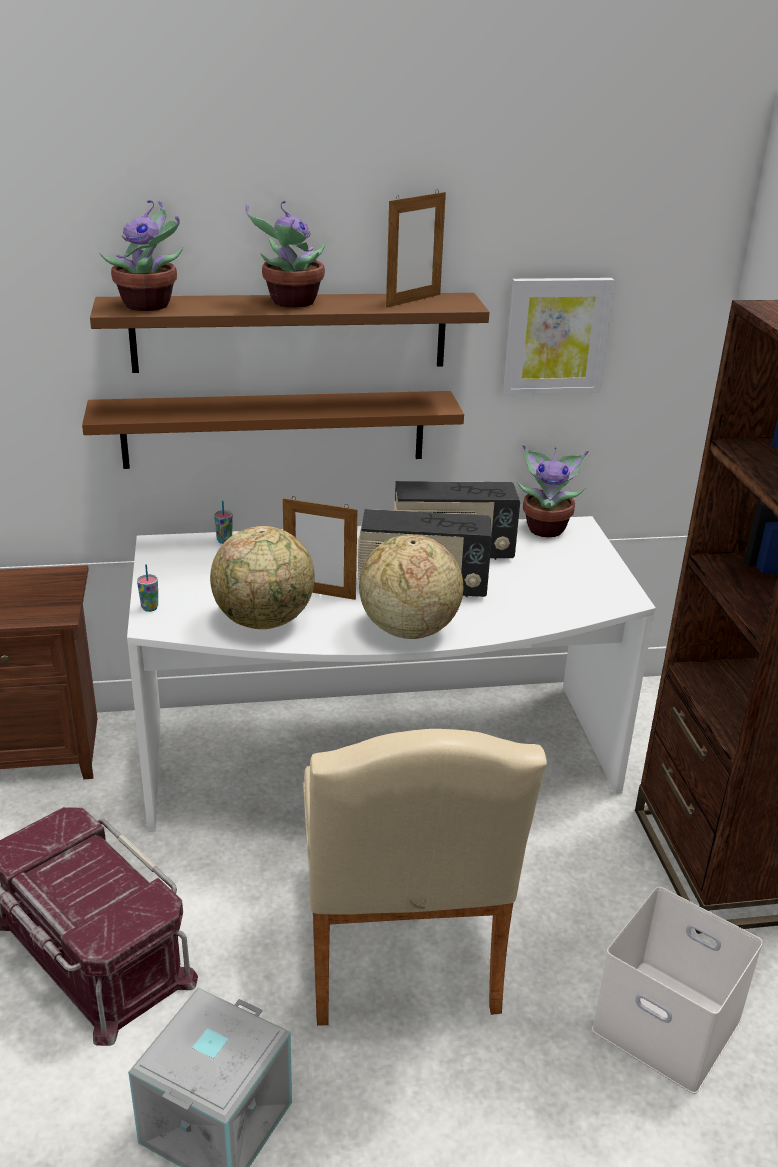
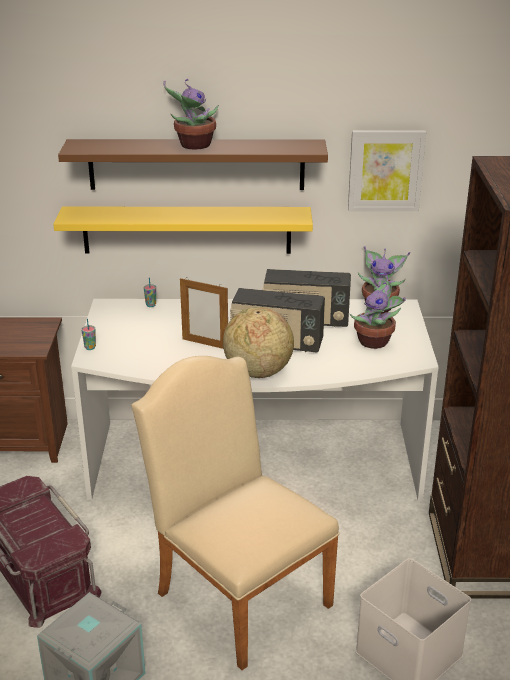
camera: 10 degrees right, 0 degrees up
brown shelf [82,391,464,469] -> yellow shelf [53,207,313,254]
potted plant [99,200,183,311] -> potted plant moved to [350,276,406,349]
globe [210,526,315,629] -> none
beige chair [303,729,547,1026] -> beige chair turned 135 degrees clockwise [131,356,340,670]
picture frame [386,189,446,308] -> none

